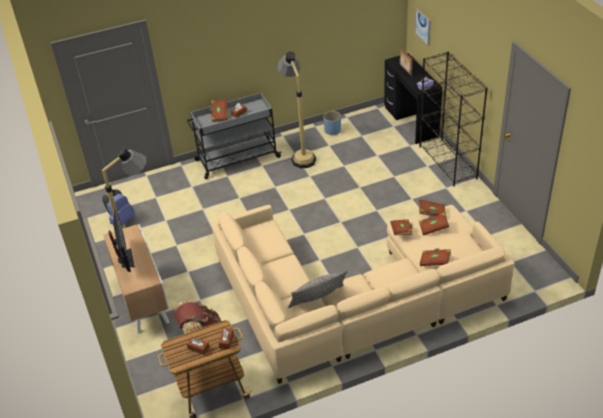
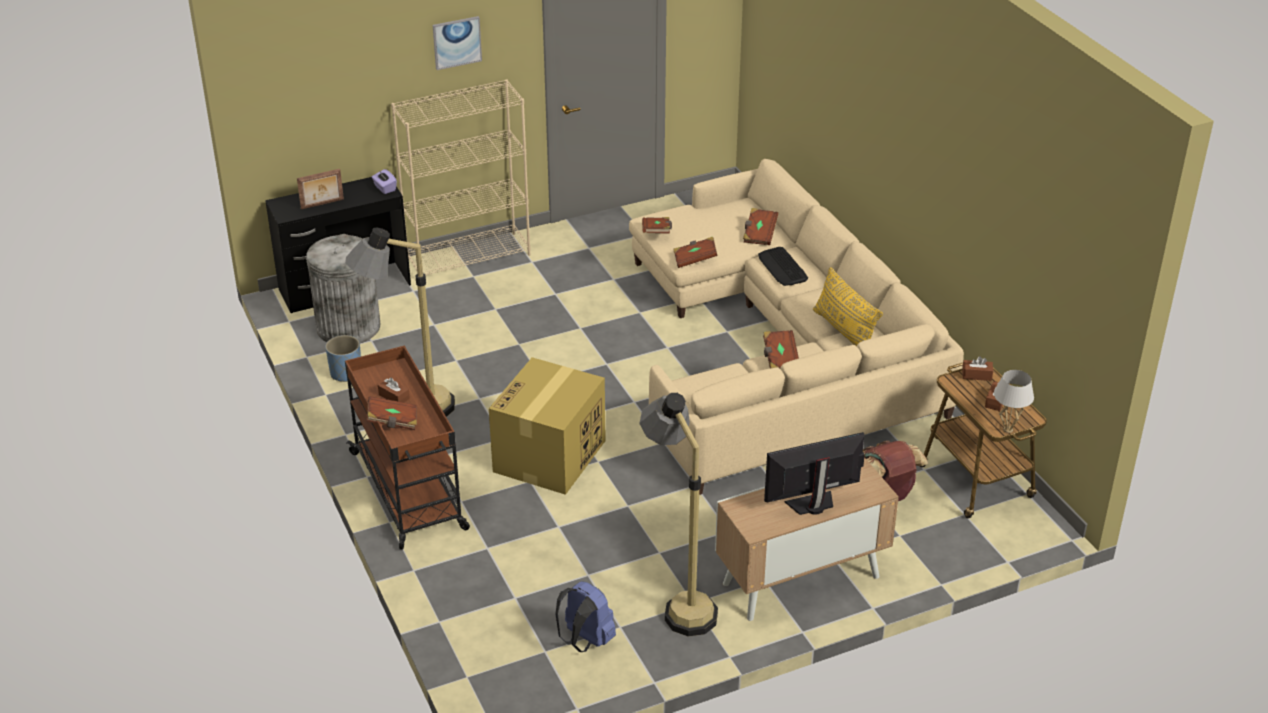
camera: 95 degrees left, 5 degrees down
grey cart [187,93,281,179] -> brown cart [345,346,470,550]
grey pillow [288,270,348,308] -> yellow pillow [813,267,883,346]
picture [415,9,431,45] -> picture moved to [433,16,482,70]
black bookcase [419,52,488,187] -> beige bookcase [391,79,531,275]
brown book [419,212,449,236] -> brown book moved to [763,330,799,368]
none -> grey trash can [306,234,380,343]
none -> cardboard box [489,357,606,495]
none -> keyboard [758,247,808,286]
none -> white table lamp [994,370,1034,433]

